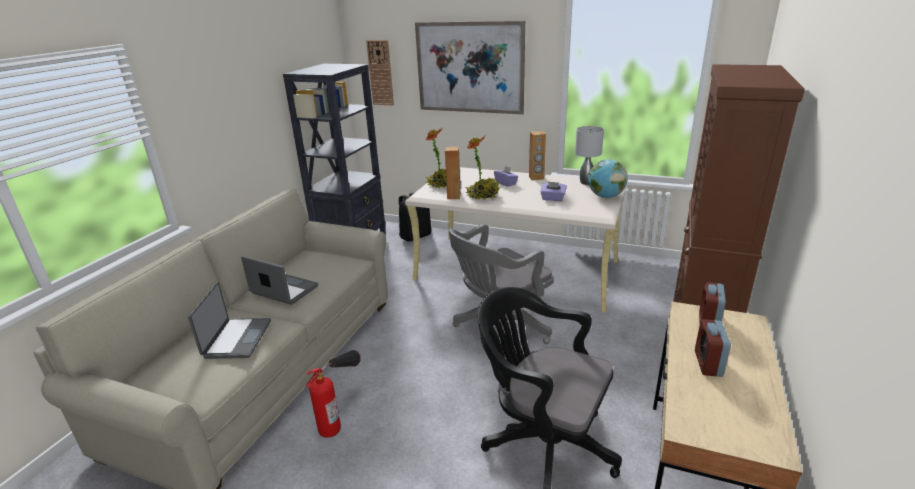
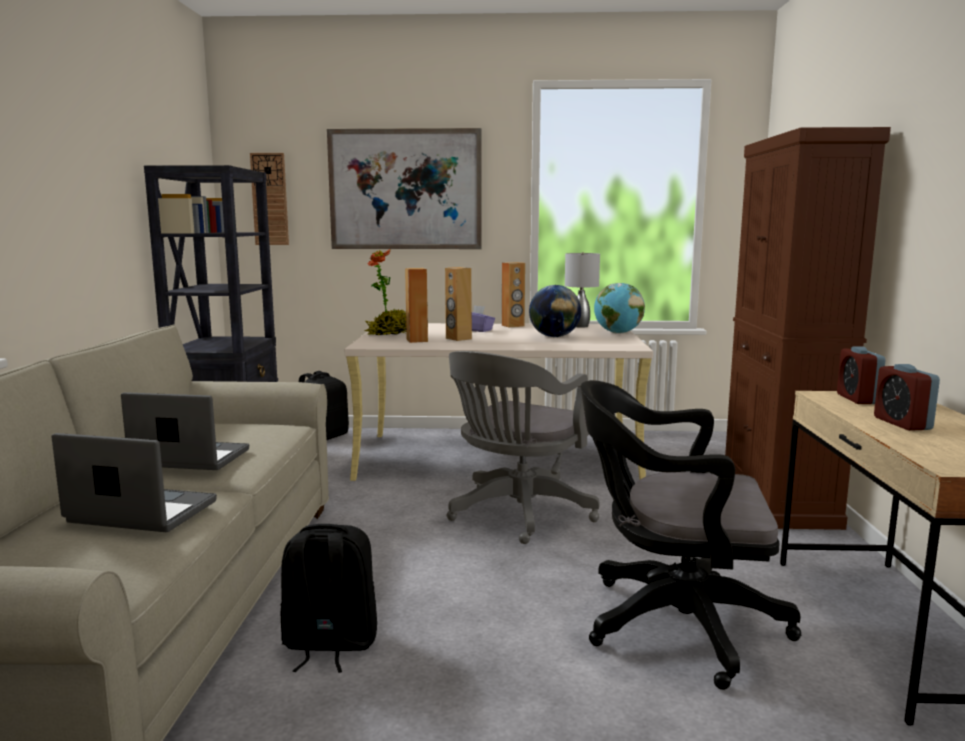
camera: 20 degrees left, 15 degrees down
laptop [188,282,271,359] -> laptop turned 60 degrees counterclockwise [52,433,217,532]
fire extinguisher [305,350,361,438] -> black backpack [280,524,377,673]
potted plant [466,136,499,200] -> brown speaker [445,267,472,341]
purple tissue box [540,181,567,201] -> globe [529,285,581,337]

